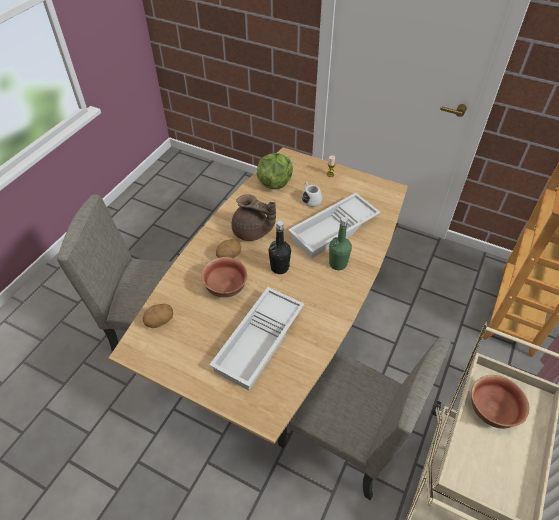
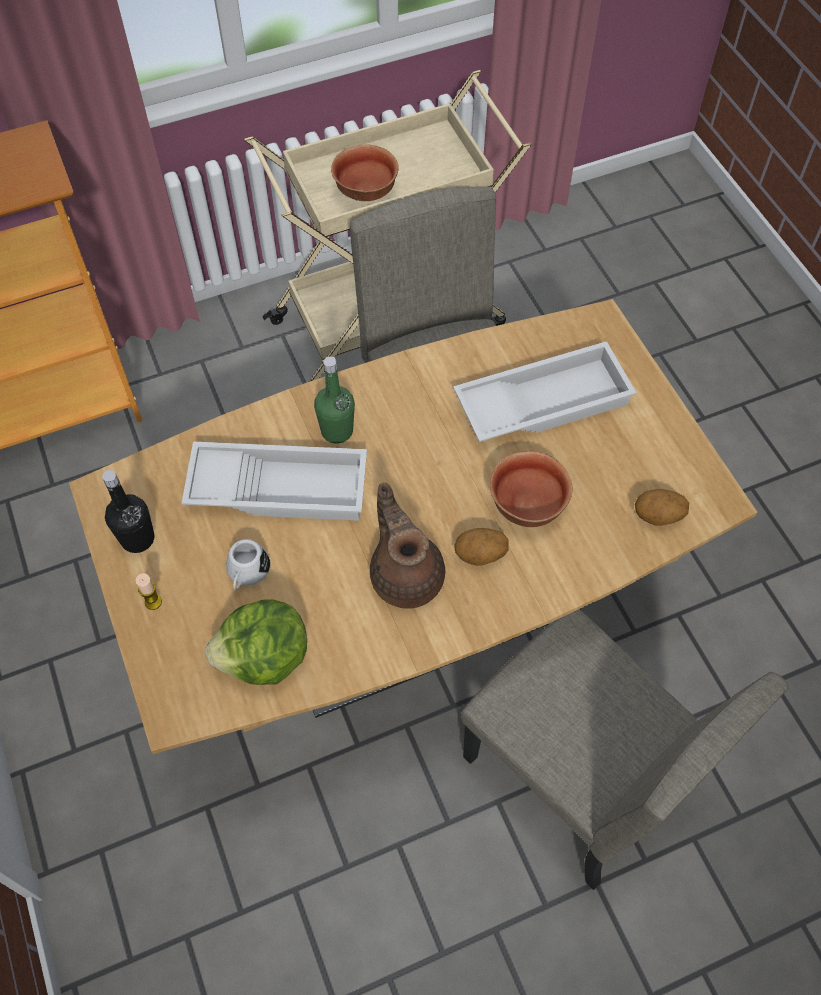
camera: 140 degrees left, 10 degrees up
black bottle [268,221,291,274] -> black bottle moved to [102,470,154,553]

